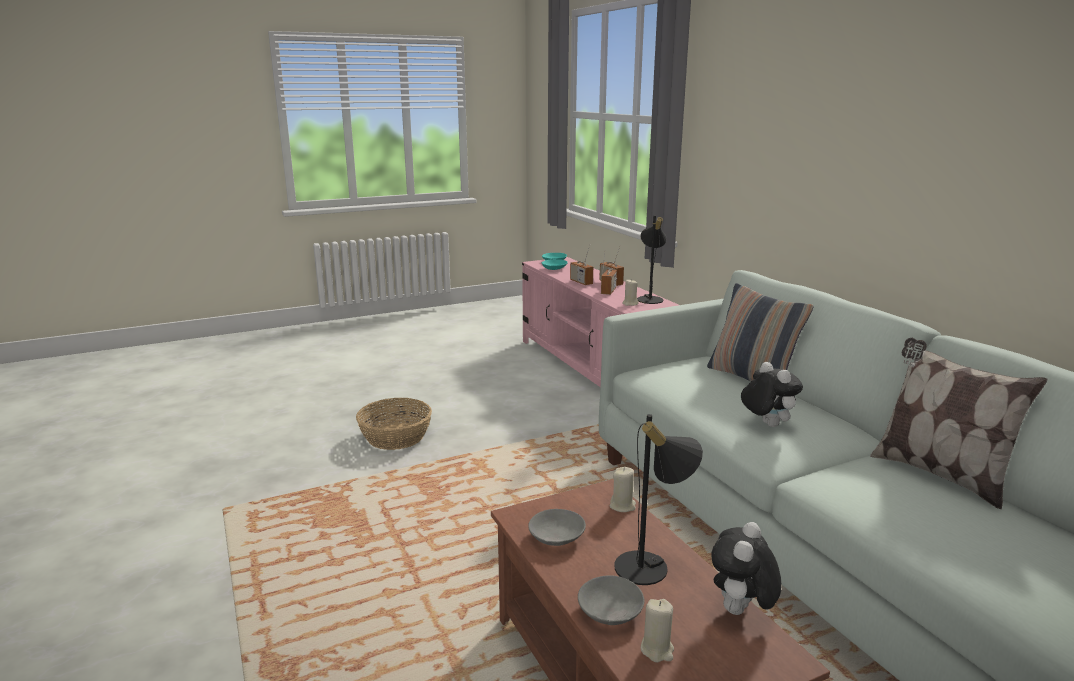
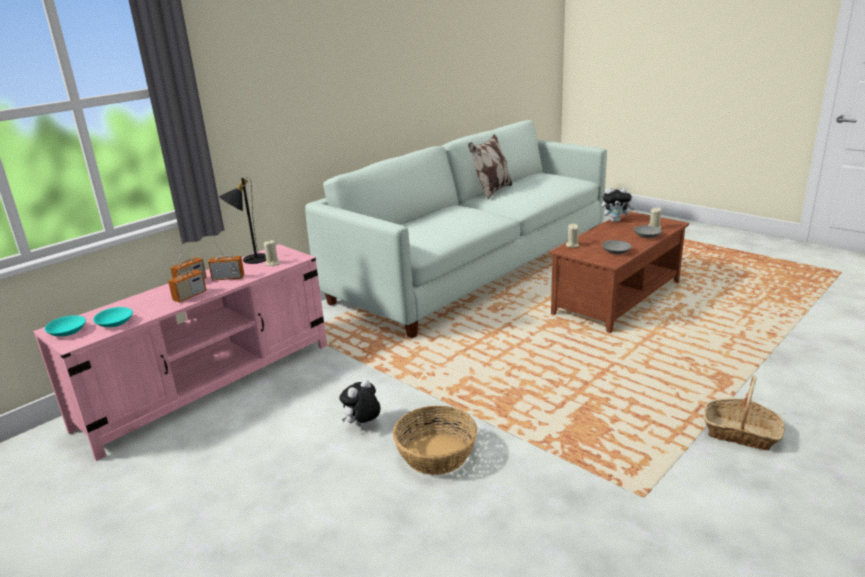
camera: 110 degrees left, 5 degrees up
black table lamp [614,414,703,585] -> none
pillow [707,283,813,381] -> none
plush toy [741,362,803,427] -> plush toy moved to [339,379,381,426]
none -> basket [704,376,785,450]

